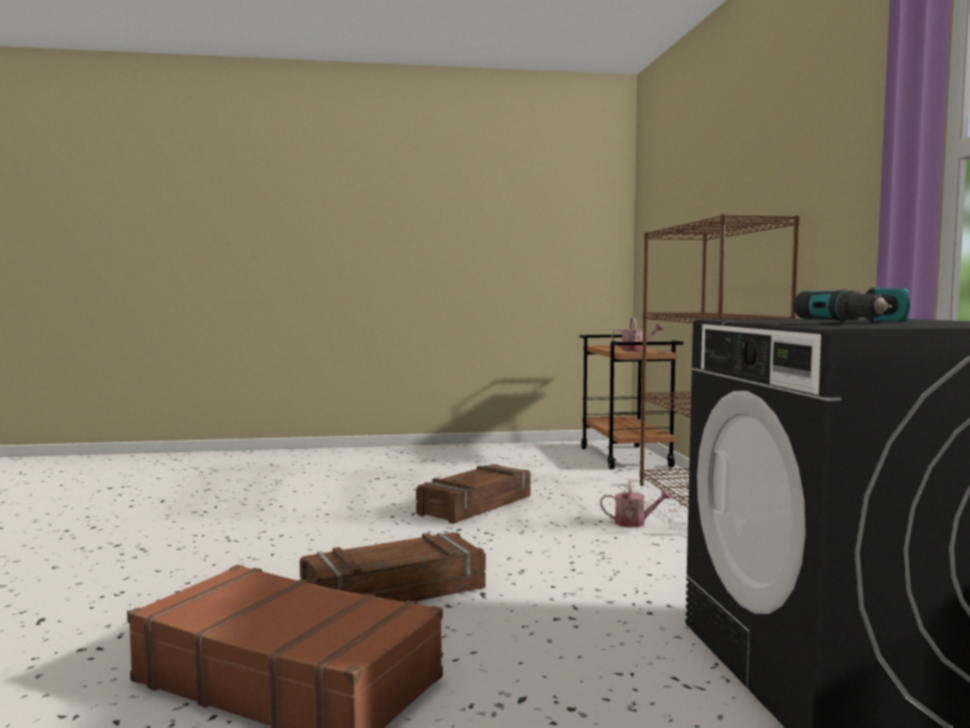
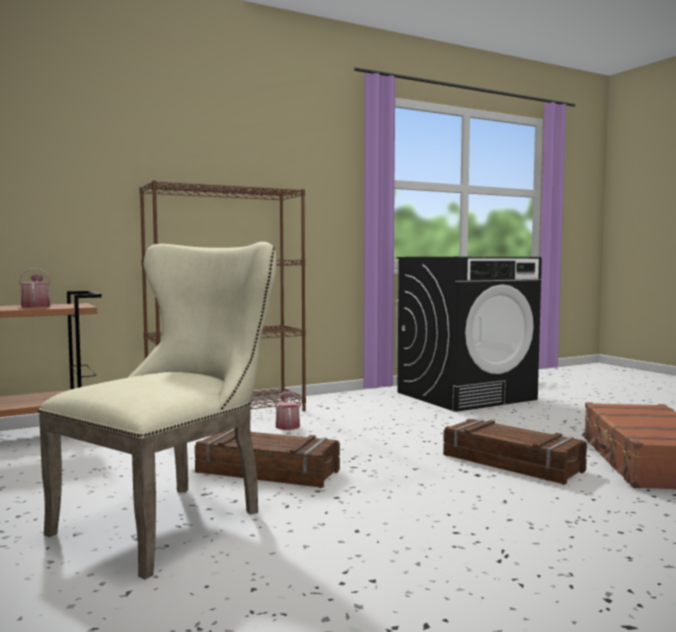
camera: 110 degrees left, 0 degrees up
power drill [793,287,911,322] -> none
none -> beige chair [38,242,276,579]

